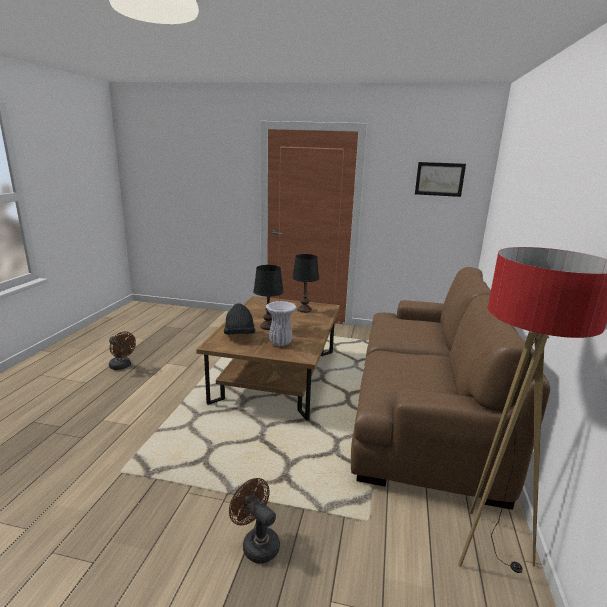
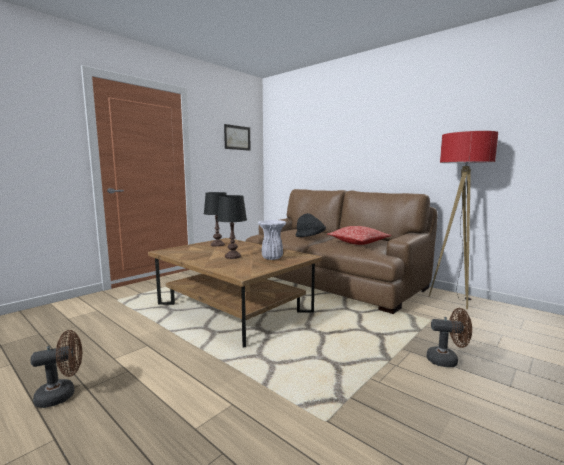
camera: 60 degrees left, 10 degrees down
black hat [224,303,255,335] -> black hat moved to [296,213,326,237]
brown fan [229,478,280,564] -> brown fan turned 150 degrees counterclockwise [427,308,472,367]
none -> pillow [327,226,392,245]

